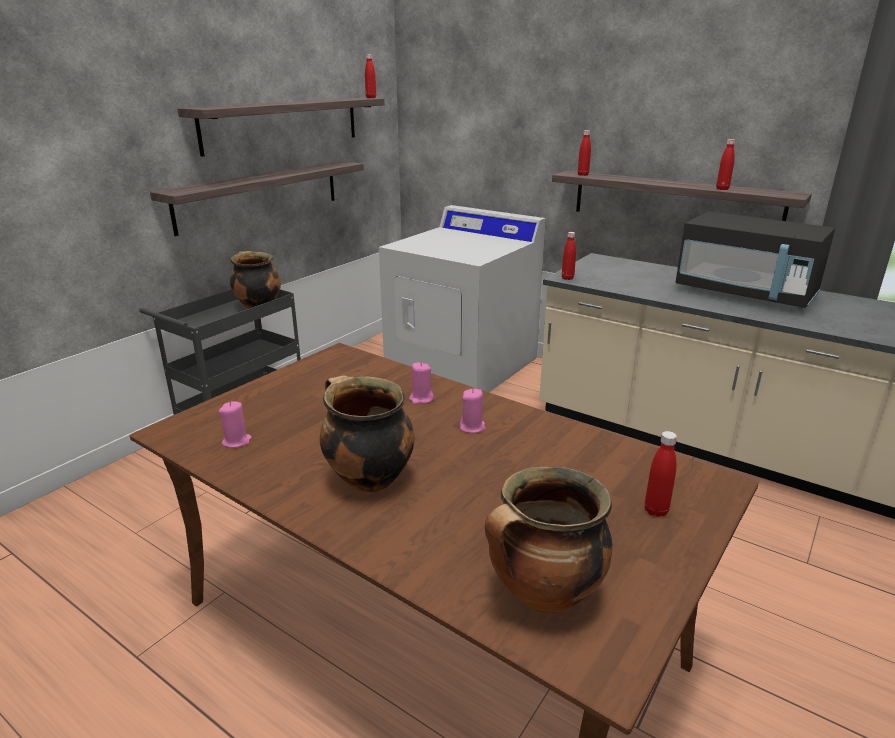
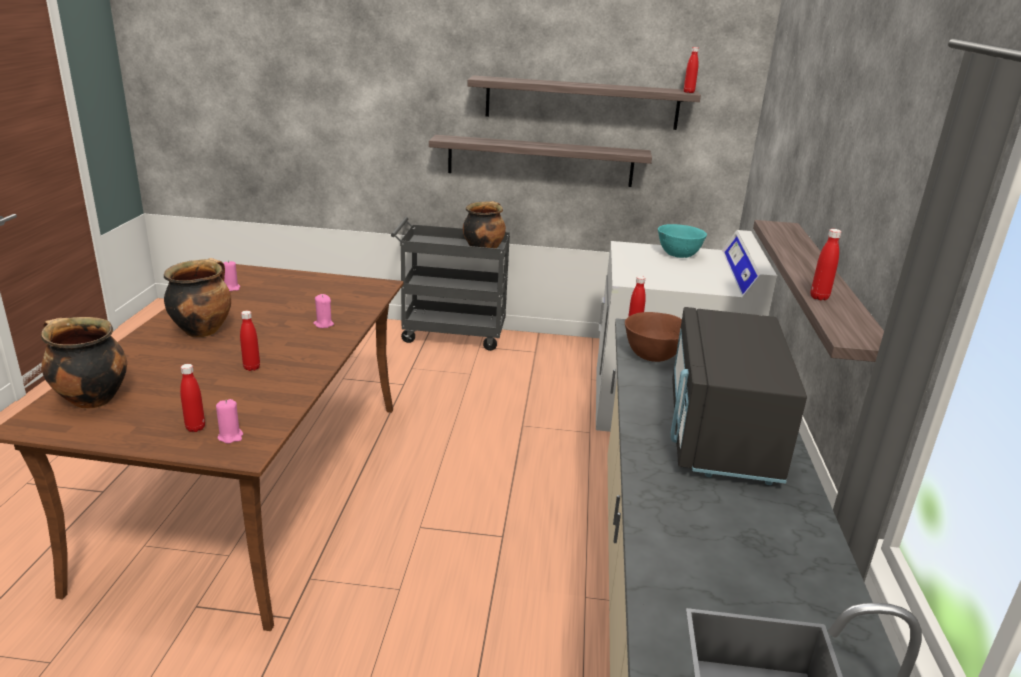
camera: 60 degrees right, 0 degrees up
pink candle [460,389,486,433] -> pink candle moved to [216,399,243,444]
red bottle [578,130,591,176] -> red bottle moved to [240,311,260,371]
none -> brown bowl [625,312,682,362]
none -> turquoise bowl [658,224,707,258]

